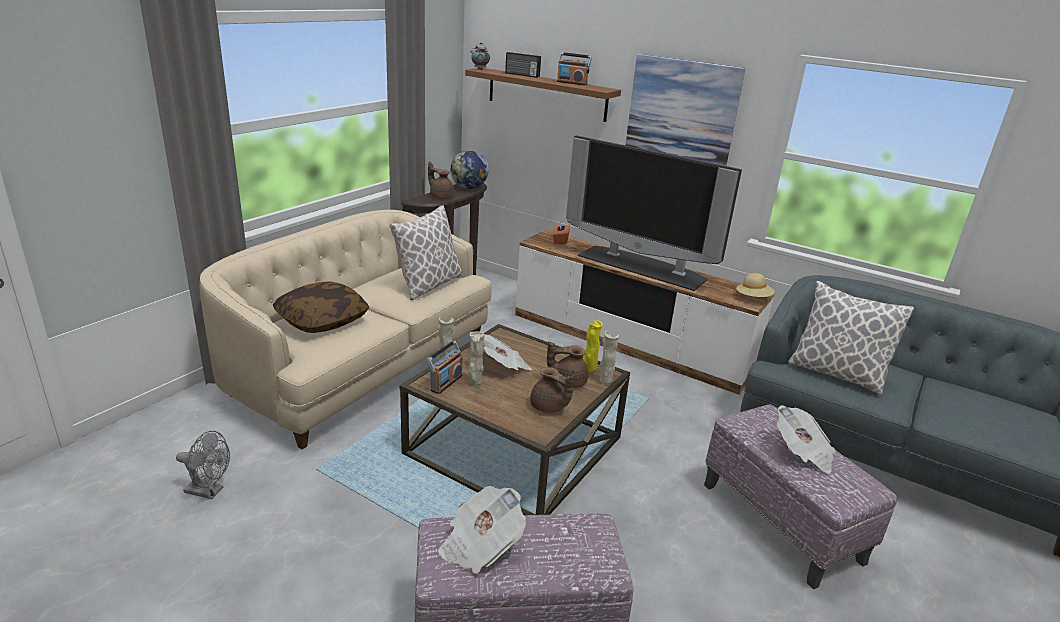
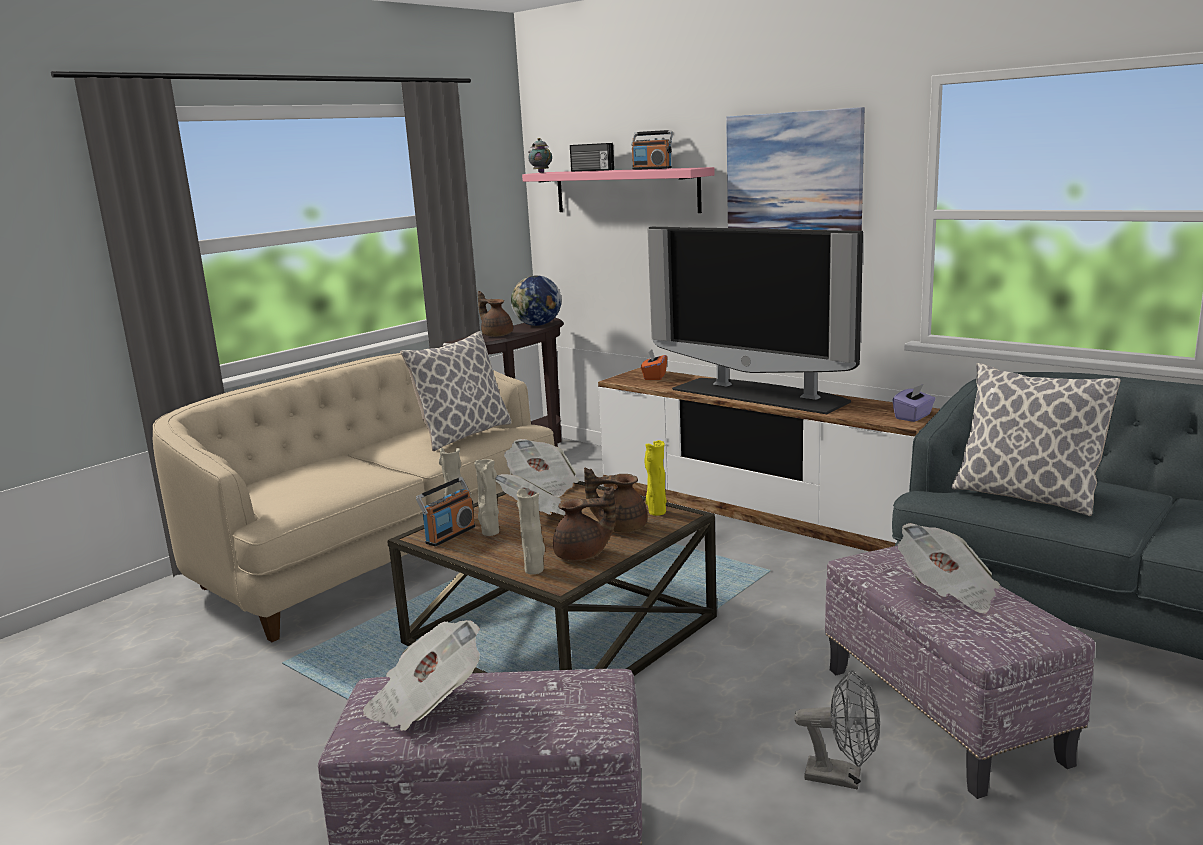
camera: 10 degrees right, 10 degrees down
grey fan [176,431,230,499] -> grey fan moved to [794,670,880,790]
pillow [273,281,369,333] -> none
brown shelf [465,68,621,122] -> pink shelf [522,167,715,213]
brown teapot [530,367,574,413] -> brown teapot turned 60 degrees counterclockwise [553,486,616,561]
beige vase [600,331,619,384] -> beige vase moved to [517,488,545,574]
beige hat [736,273,775,297] -> purple tissue box [892,384,935,422]
none -> newspaper [504,439,579,497]

